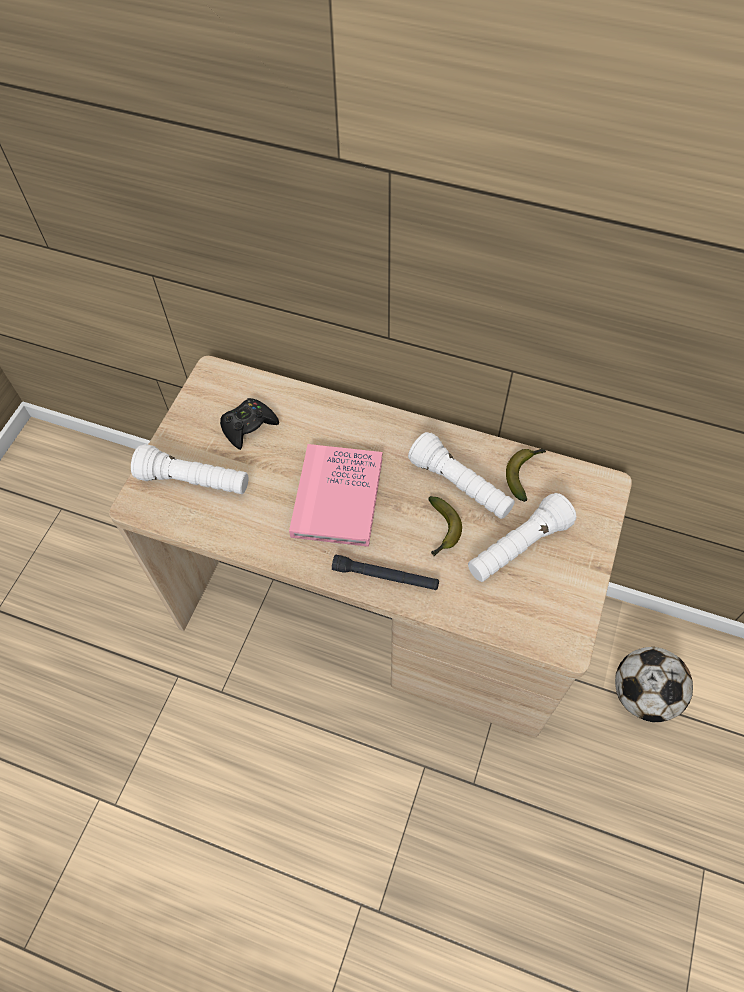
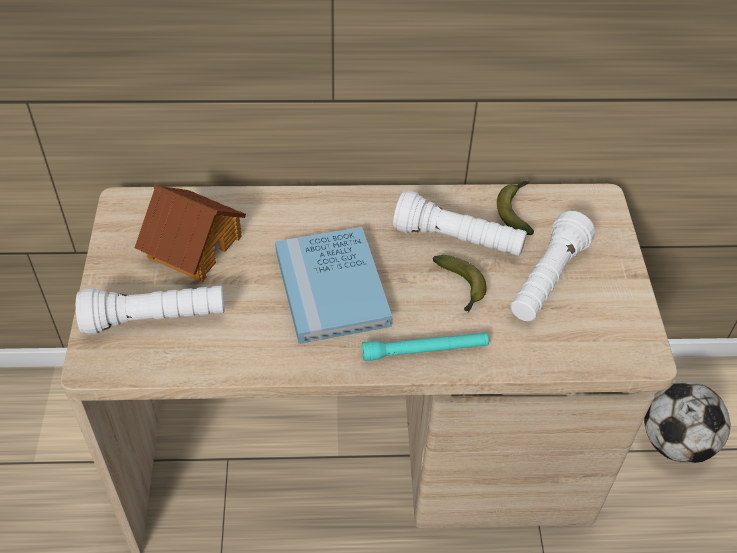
camera: 25 degrees left, 10 degrees down
black game controller [220,398,279,450] -> toy house [135,185,246,282]
pink book [289,444,382,547] -> blue book [275,227,392,344]
black flashlight [332,555,439,590] -> turquoise flashlight [362,333,489,361]

